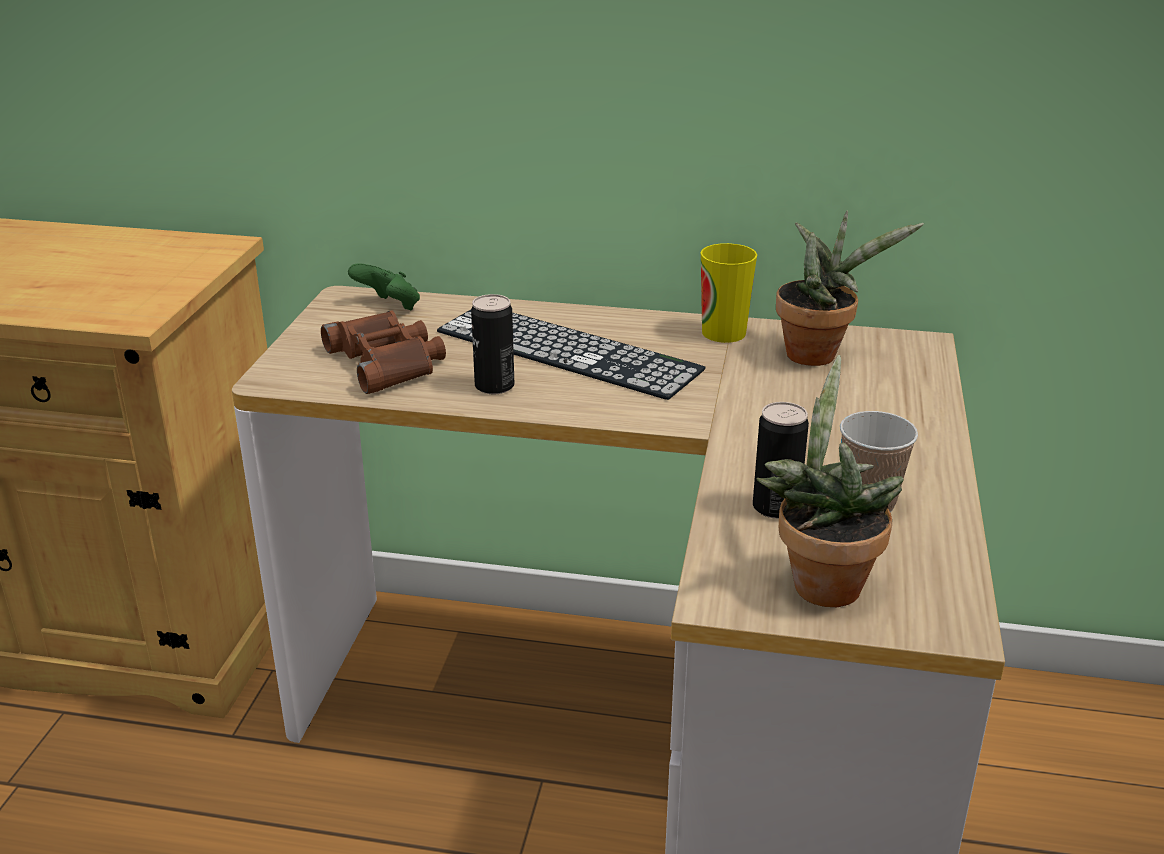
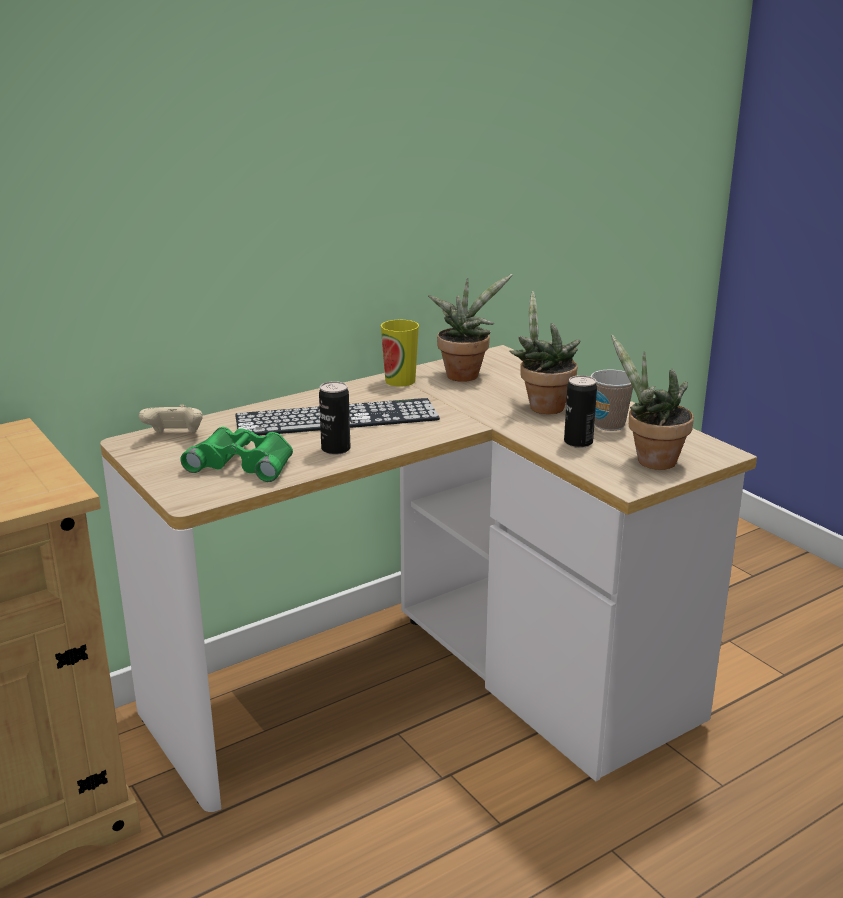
camera: 45 degrees left, 5 degrees down
brown binoculars [321,310,446,394] -> green binoculars [180,427,293,482]
green game controller [348,263,420,311] -> beige game controller [139,405,203,433]
none -> potted plant [510,291,580,414]

